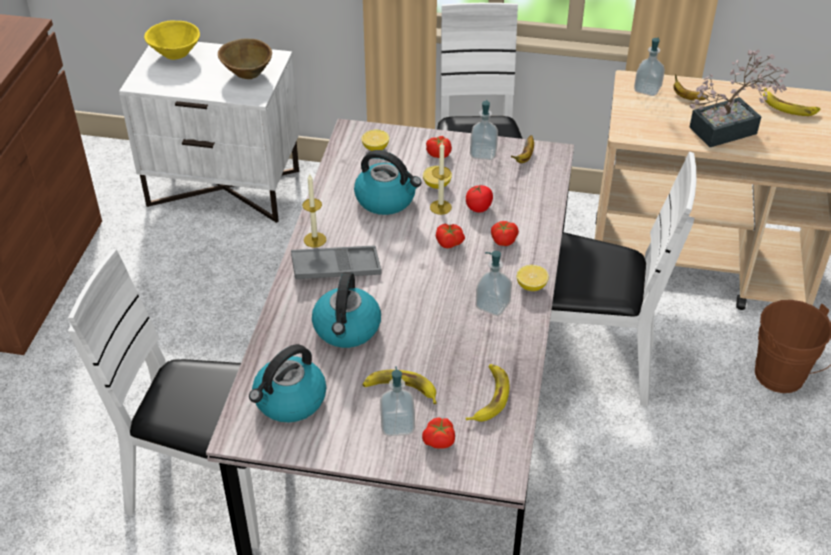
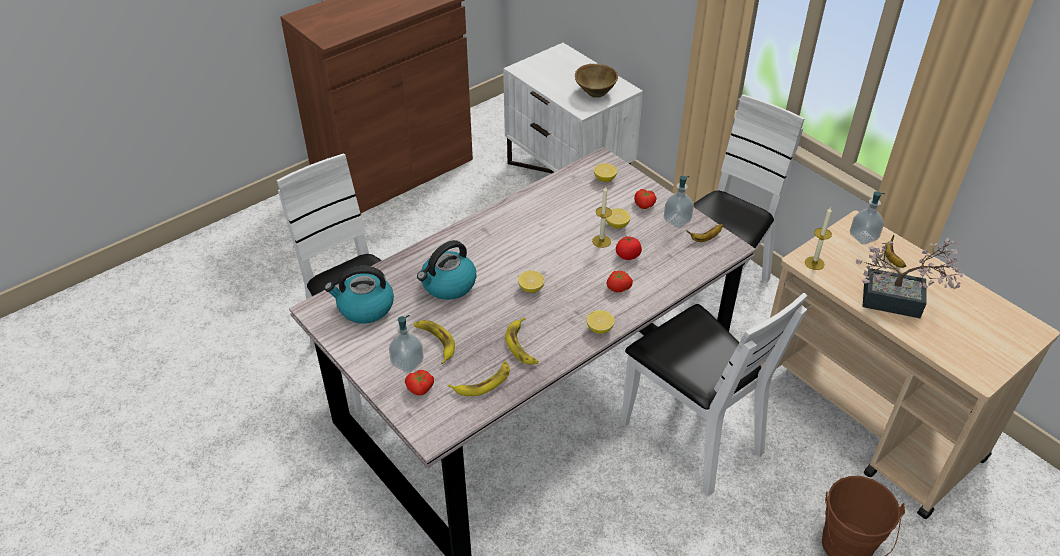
camera: 40 degrees right, 0 degrees up
yellow bowl [144,21,200,60] -> none
grey tray [291,246,382,279] -> none
candle [302,173,326,248] -> candle moved to [805,207,832,270]
kettle [354,150,422,215] -> none
tomato [436,224,465,248] -> none
soap dispenser [476,251,512,316] -> none
banana [763,88,821,116] -> banana moved to [505,317,539,364]
none -> lemon [518,270,545,293]

